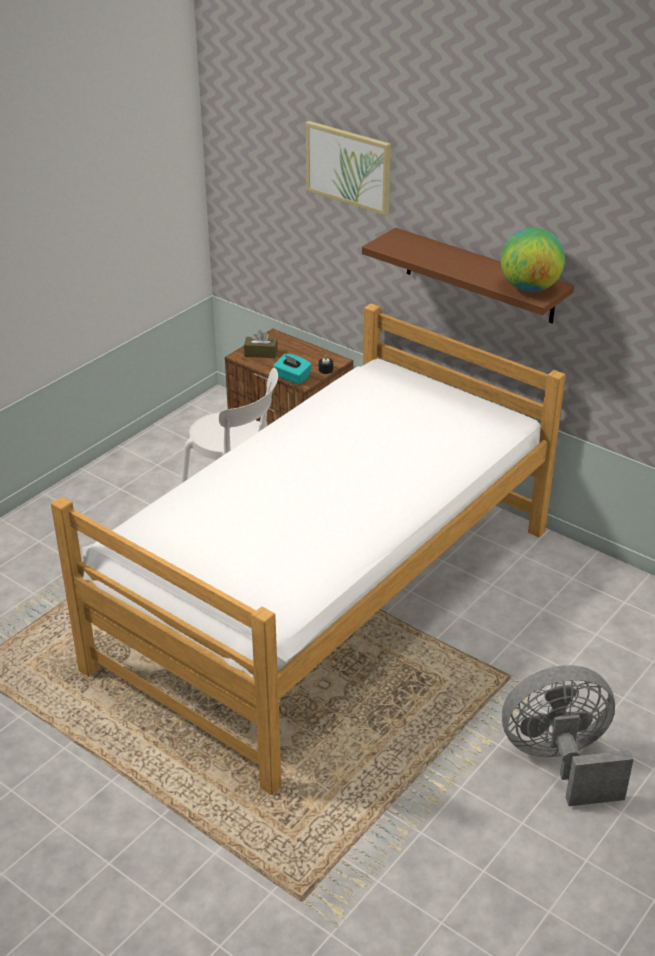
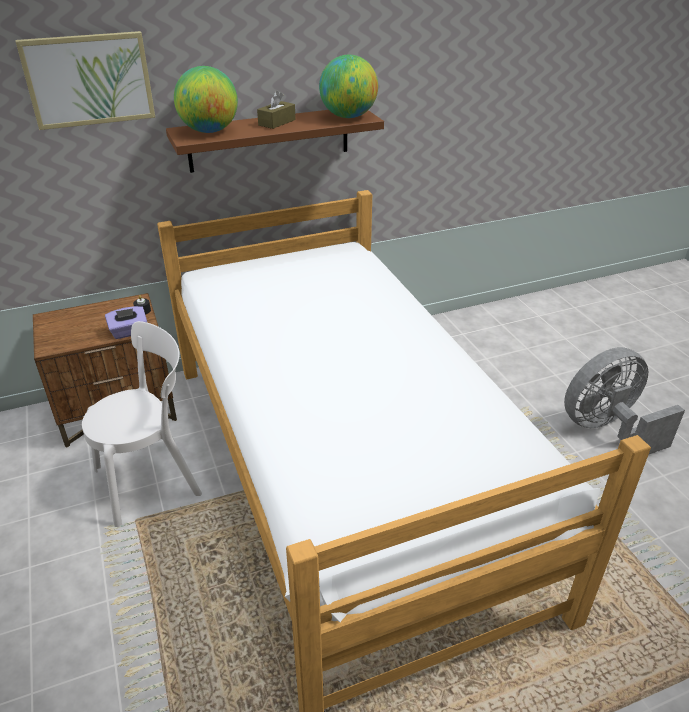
camera: 60 degrees left, 0 degrees up
brown tissue box [244,330,278,358] -> brown tissue box moved to [257,91,296,129]
turquoise tissue box [273,354,312,385] -> purple tissue box [105,306,147,339]
grey fan [502,665,634,806] -> grey fan turned 45 degrees clockwise [564,347,685,454]
none -> globe [174,66,238,133]

